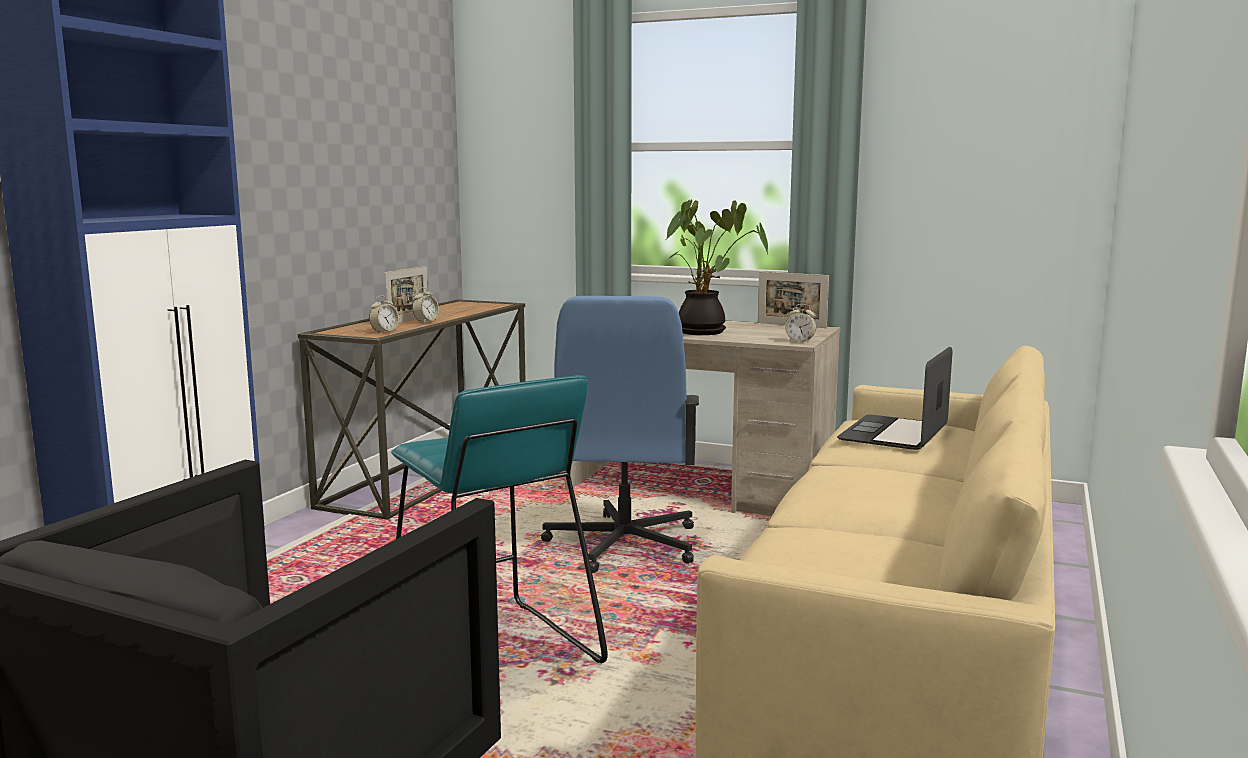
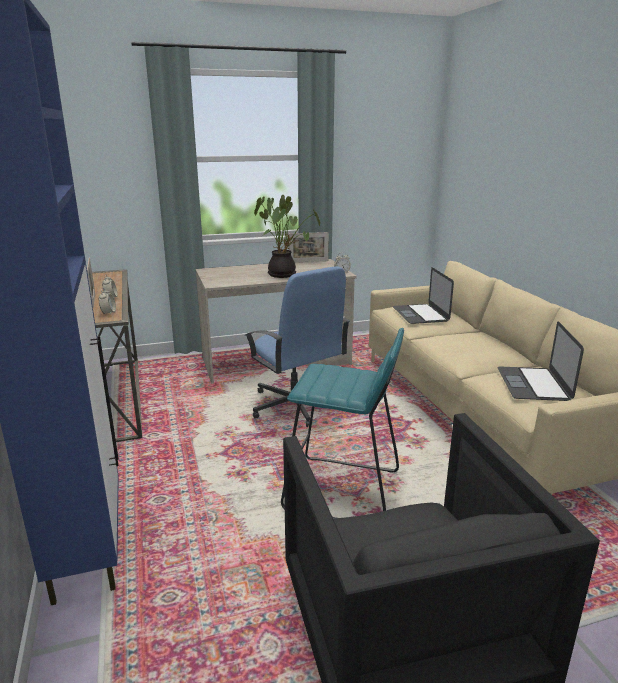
camera: 40 degrees left, 10 degrees up
none -> laptop [497,322,584,401]

